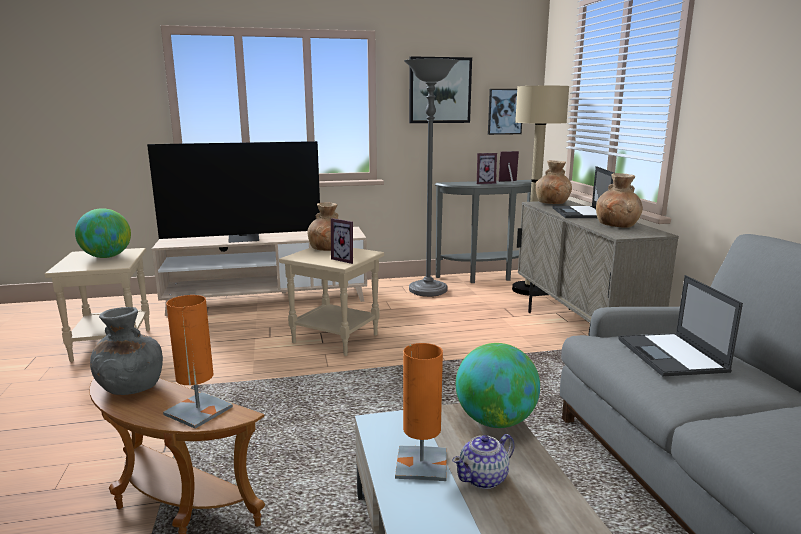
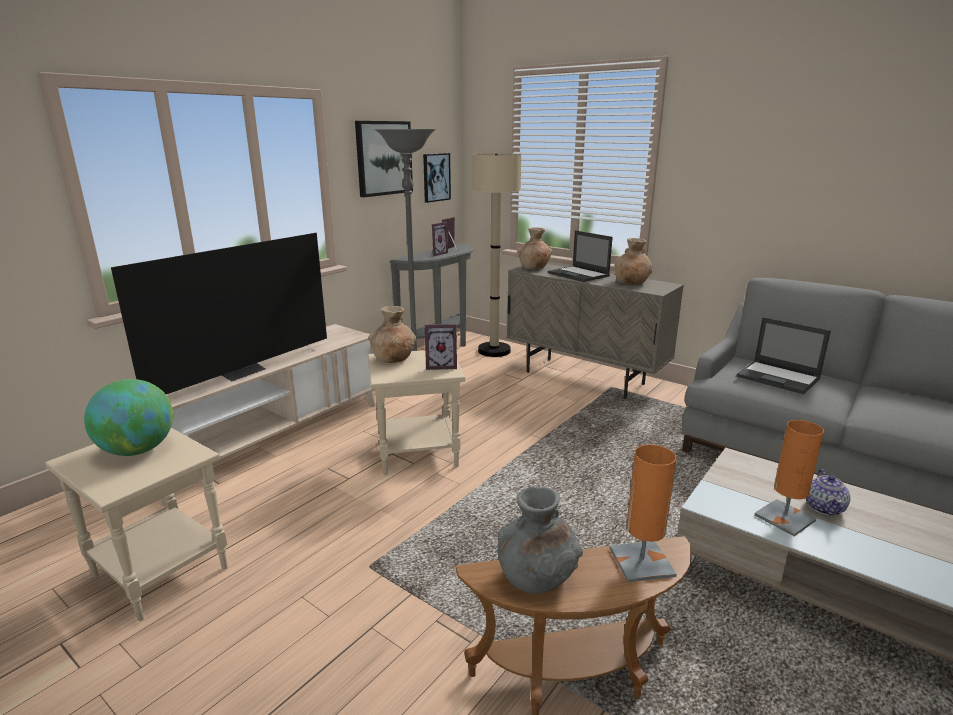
camera: 40 degrees left, 5 degrees up
globe [456,343,540,428] -> none

